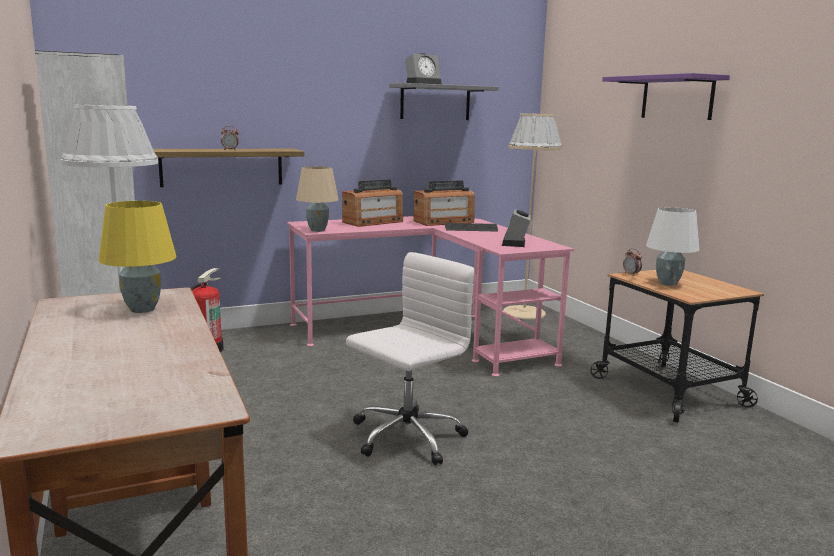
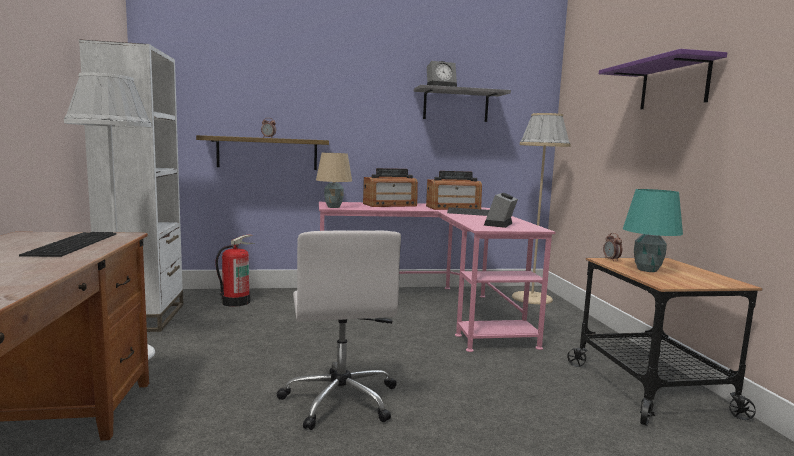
camera: 15 degrees right, 5 degrees down
yellow table lamp [99,201,176,313] -> keyboard [19,232,116,257]
white office chair [346,252,474,465] -> white office chair turned 105 degrees clockwise [277,230,401,430]
white table lamp [646,207,699,286] -> turquoise table lamp [623,189,683,272]

